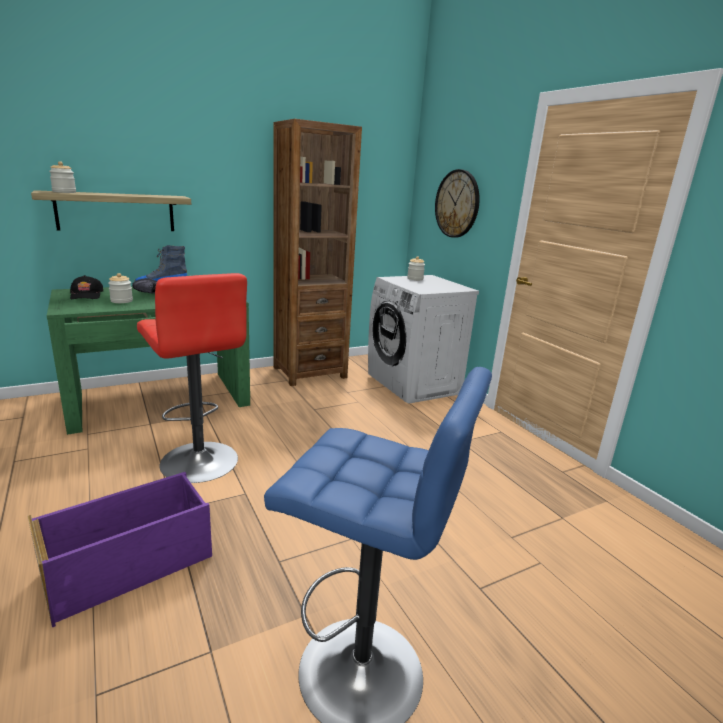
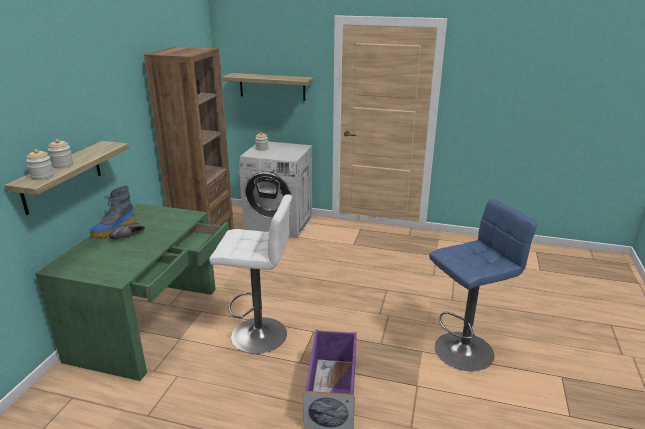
camera: 45 degrees left, 5 degrees up
black cap [70,275,103,299] -> none
jar [108,273,133,303] -> jar moved to [48,139,73,169]
red stool [137,273,247,483] -> white stool [209,194,292,354]
wall clock [435,169,480,238] -> shelf [222,73,314,101]

